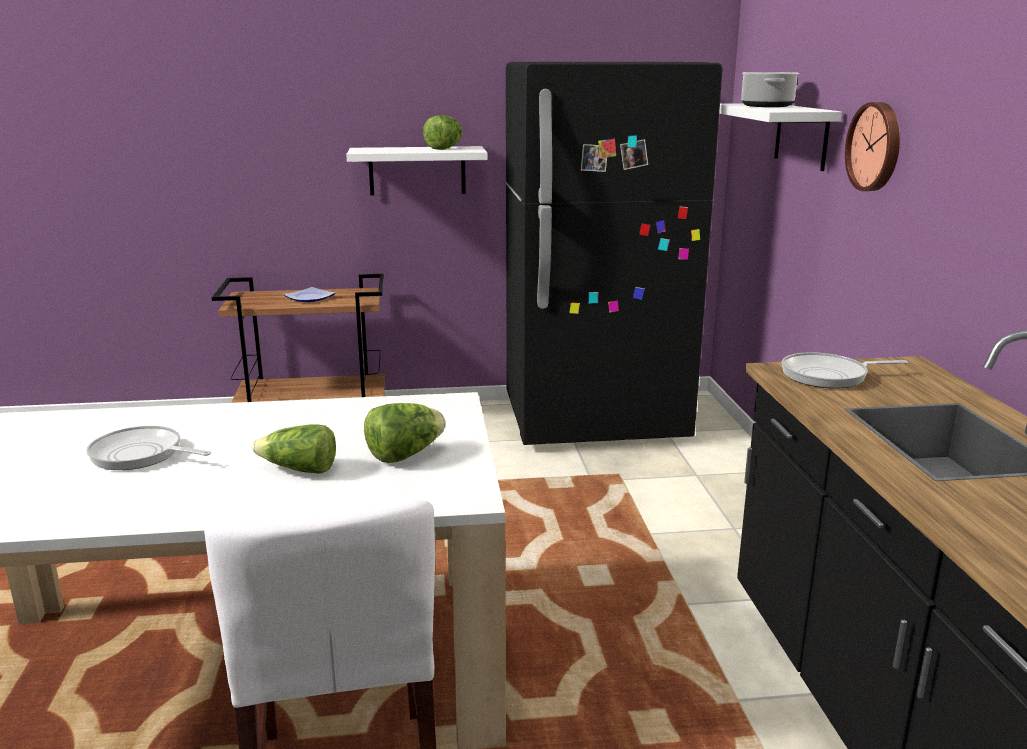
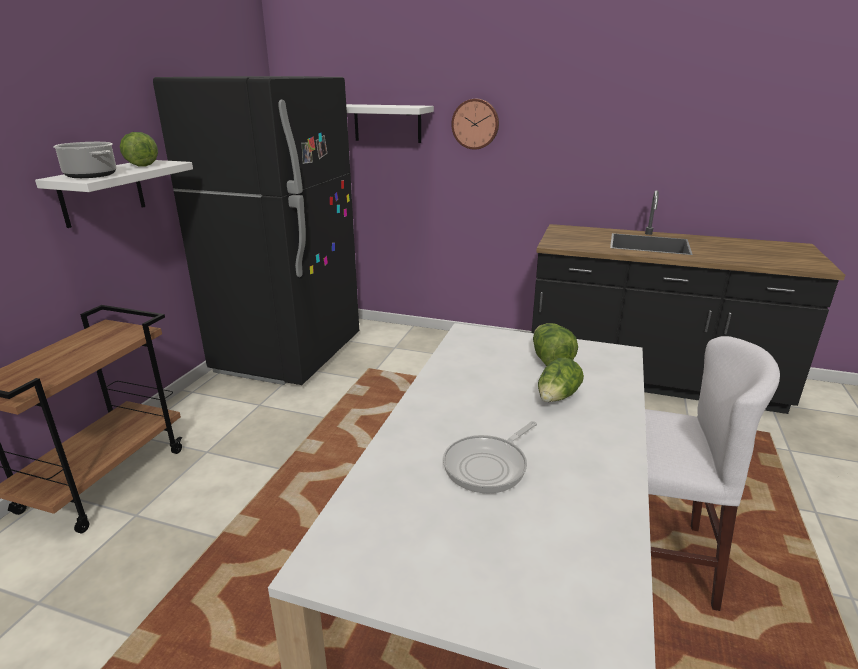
camera: 65 degrees left, 5 degrees up
plate [283,287,335,302] -> none
cooking pot [741,72,799,107] -> cooking pot moved to [54,142,116,178]
frying pan [782,352,908,389] -> none

